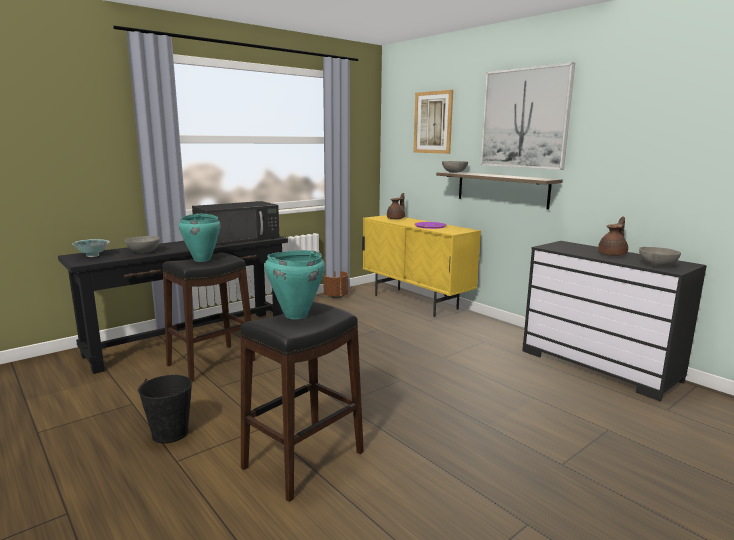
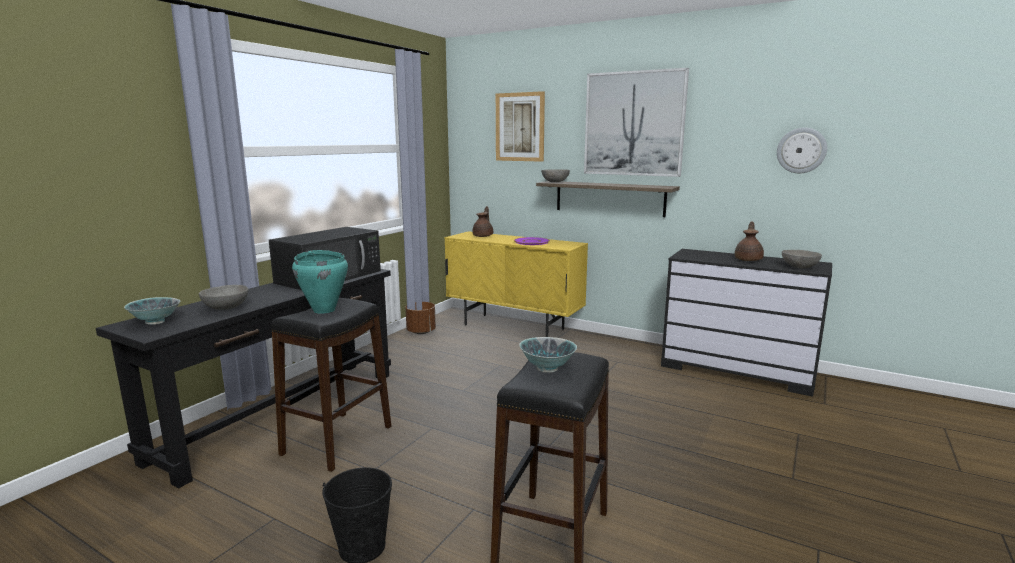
camera: 20 degrees left, 0 degrees up
turquoise cooking pot [265,250,325,319] -> bowl [519,337,577,373]
none -> wall clock [777,127,827,173]

